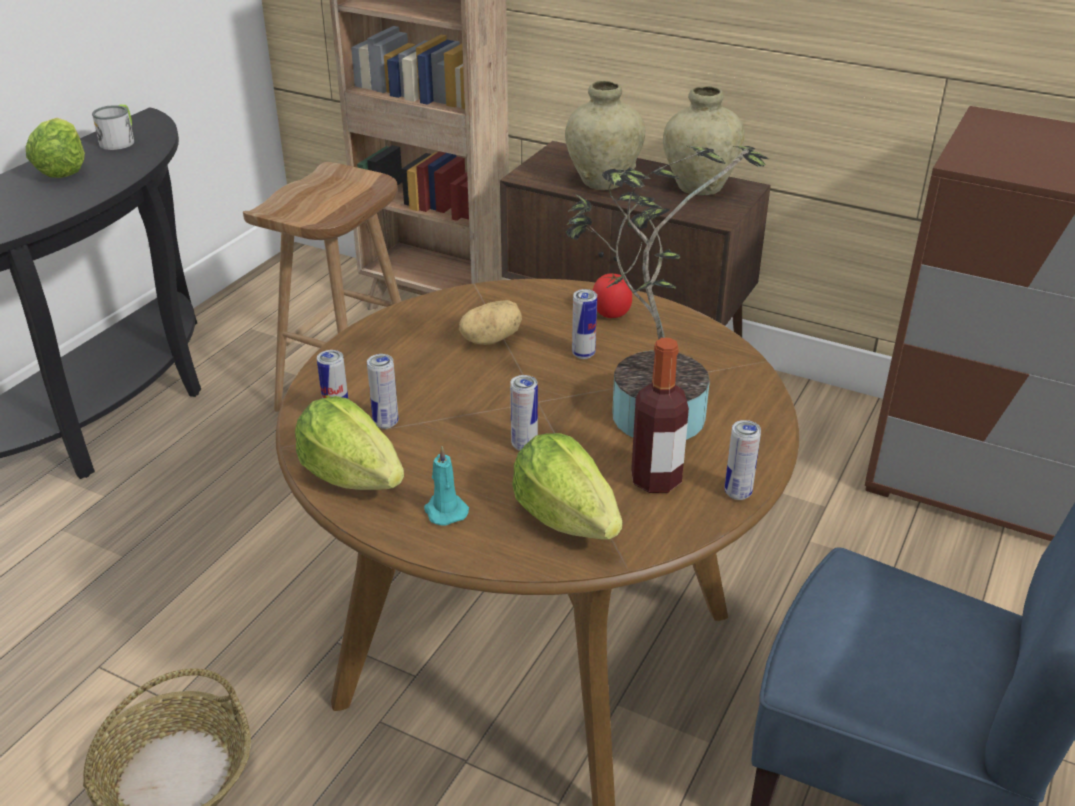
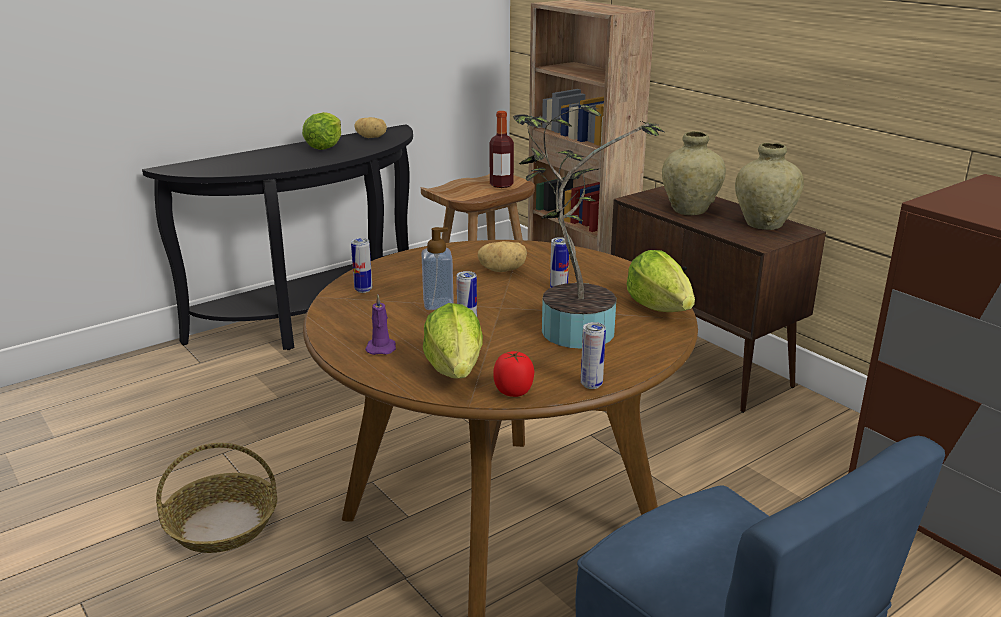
camera: 25 degrees right, 10 degrees down
mug [92,104,134,150] -> potato [354,117,387,138]
lettuce [295,396,404,490] -> lettuce moved to [627,250,695,312]
can [367,354,398,429] -> none
turquoise candle [424,446,469,526] -> purple candle [365,294,396,355]
tomato [592,273,632,318] -> tomato moved to [493,351,534,397]
bottle [631,338,689,493] -> bottle moved to [489,111,514,188]
none -> soap dispenser [421,227,454,310]

